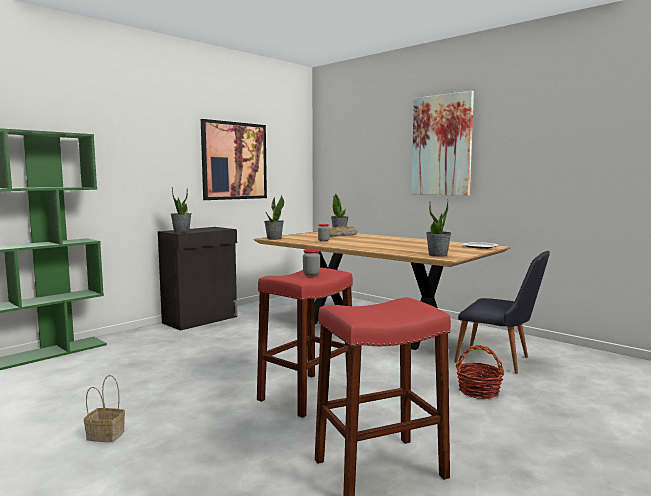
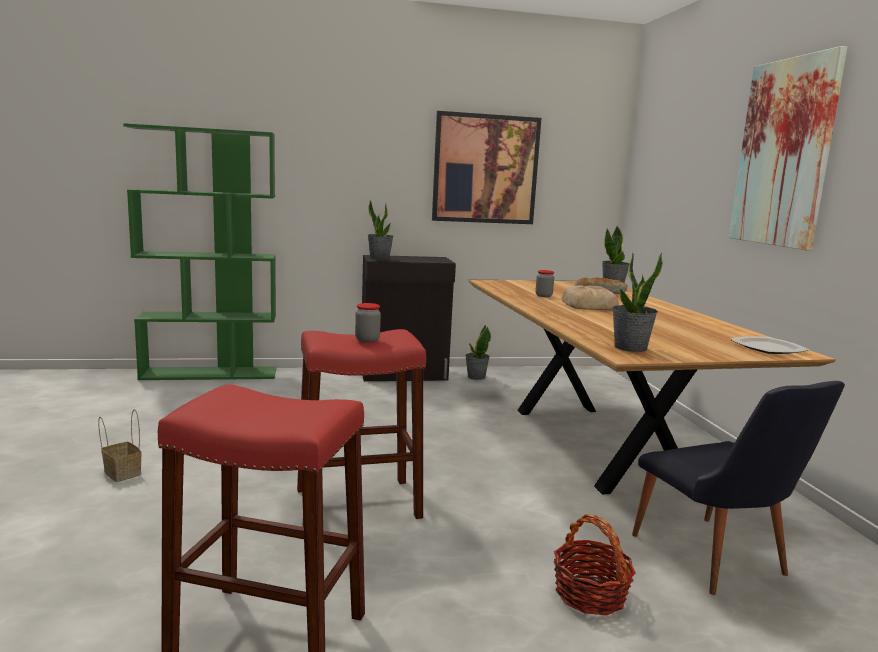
camera: 35 degrees right, 5 degrees up
potted plant [264,196,284,240] -> potted plant moved to [465,325,491,380]
none -> bread [562,285,619,310]

